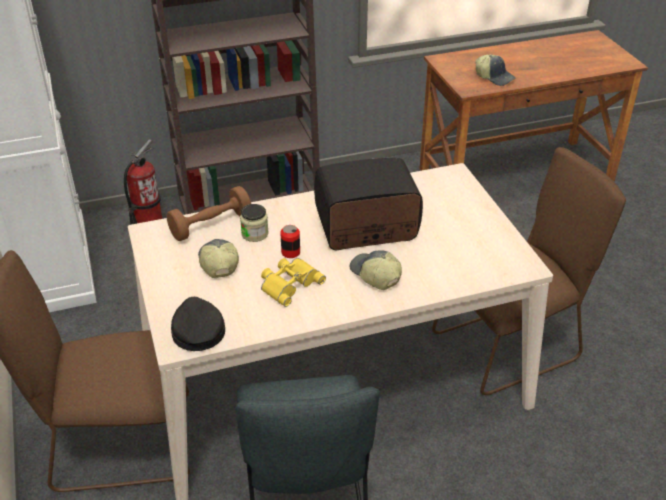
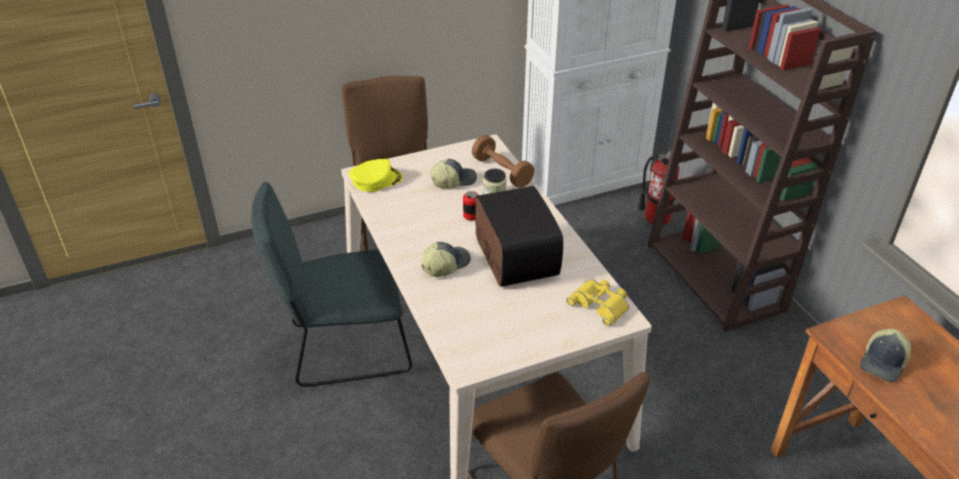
camera: 85 degrees right, 0 degrees up
black cap [171,297,225,351] -> yellow cap [349,159,403,192]
yellow binoculars [261,258,326,307] -> yellow binoculars moved to [566,279,629,326]

